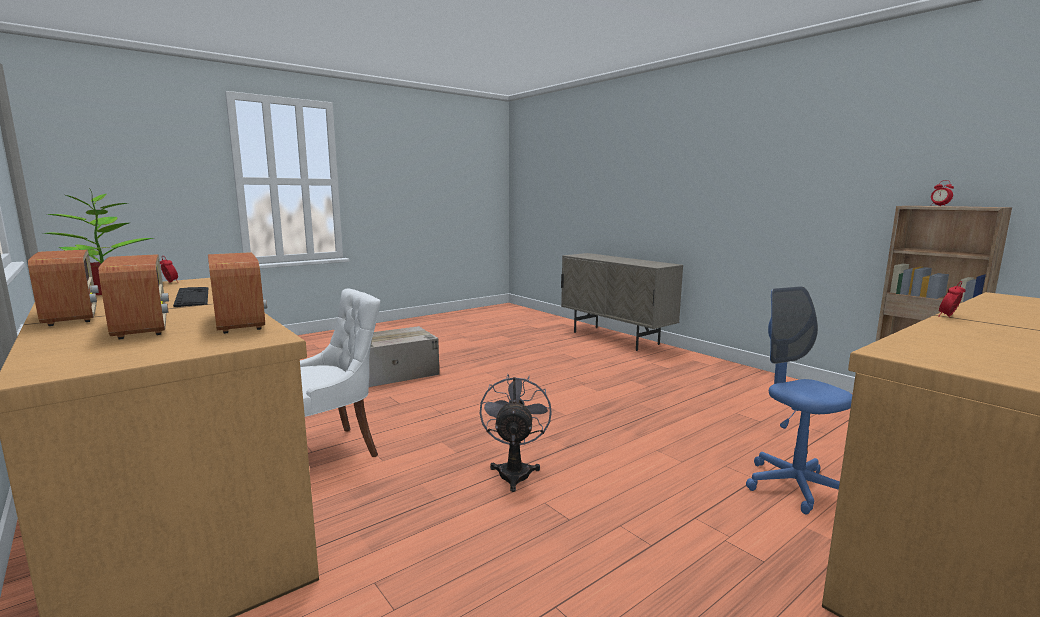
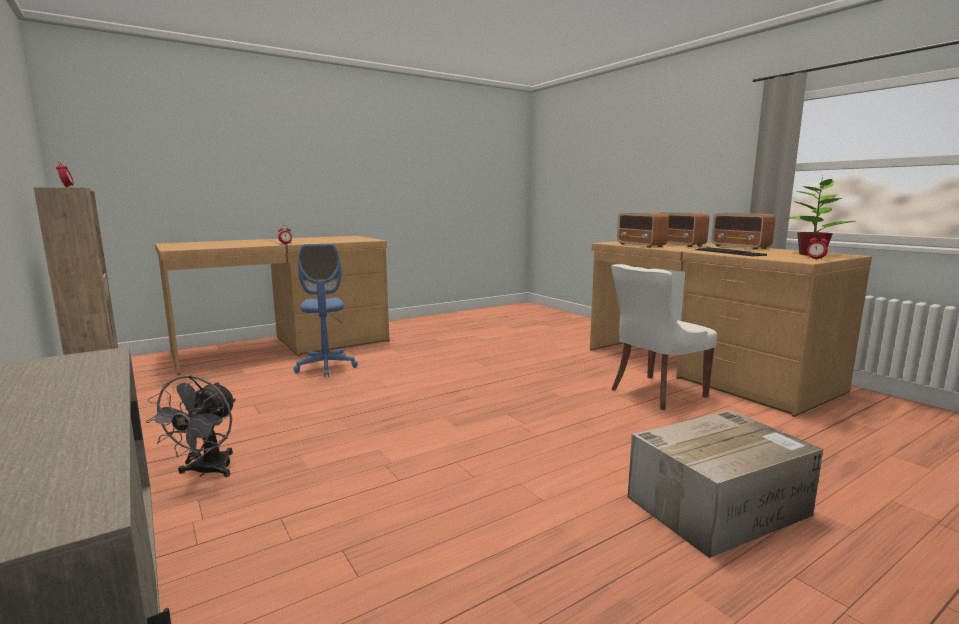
camera: 175 degrees left, 0 degrees up
grey fan [480,374,552,492] -> grey fan moved to [145,375,236,477]

